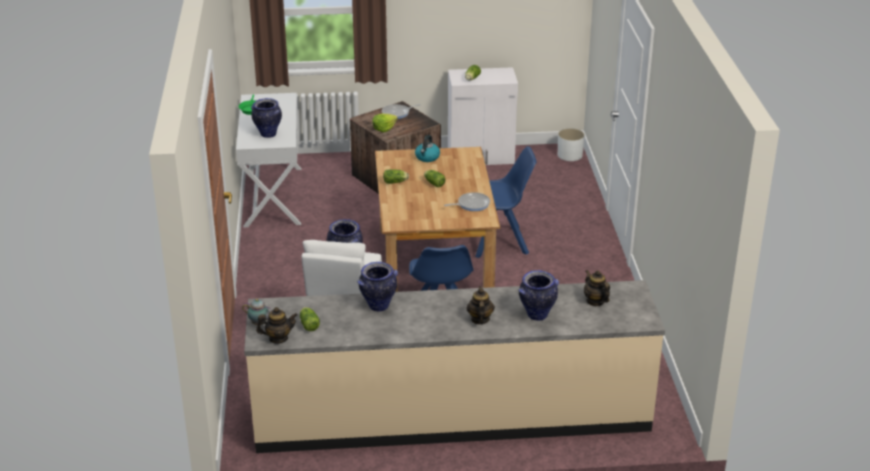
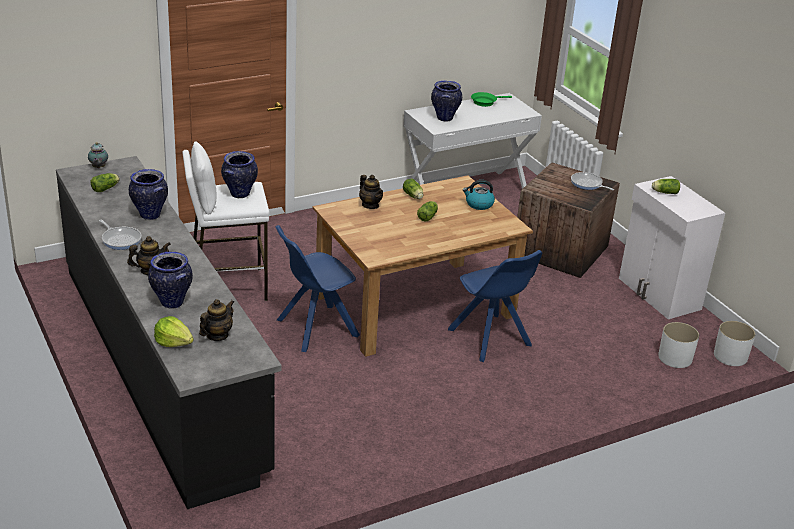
camera: 65 degrees right, 0 degrees up
beige counter [244,280,665,453] -> black counter [56,156,282,509]
teapot [256,307,297,344] -> teapot moved to [359,175,383,209]
lettuce [372,114,398,132] -> lettuce moved to [154,316,194,347]
frying pan [444,192,490,211] -> frying pan moved to [99,220,141,250]
none -> white planter [658,322,699,368]

